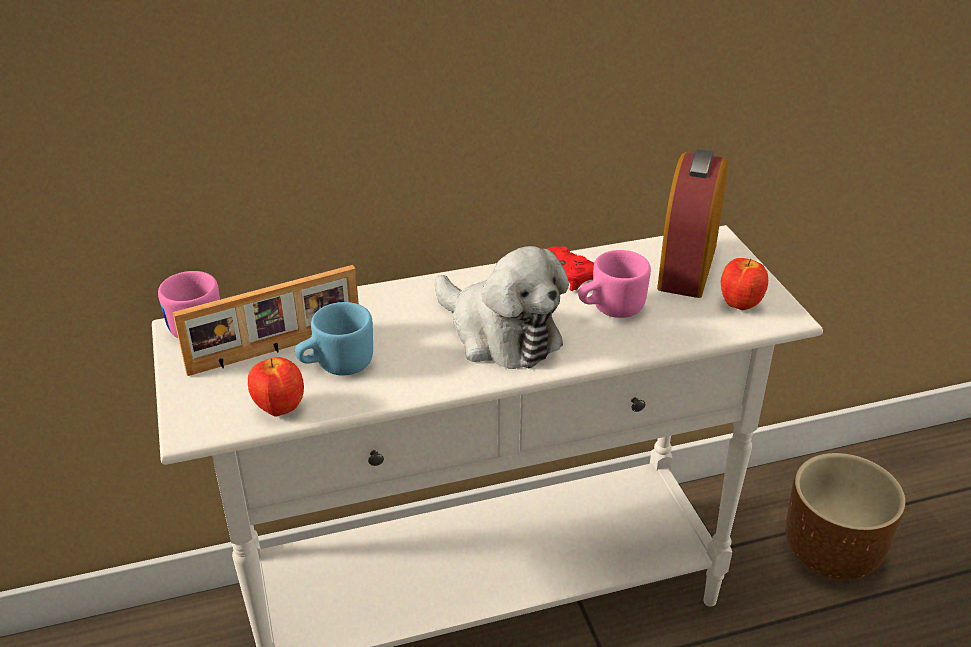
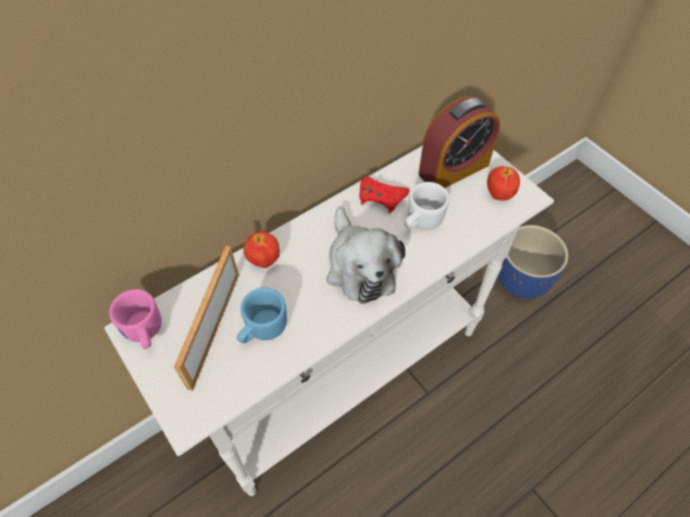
camera: 20 degrees left, 20 degrees up
picture frame [172,265,359,376] -> picture frame turned 150 degrees clockwise [174,246,239,391]
apple [248,357,304,417] -> apple moved to [244,231,280,268]
plush toy [435,246,569,369] -> plush toy turned 45 degrees clockwise [327,207,405,304]
pink mug [578,250,651,318] -> white mug [404,182,449,230]
alarm clock [657,149,728,298] -> alarm clock turned 120 degrees counterclockwise [418,96,500,188]
brown planter [786,453,905,580] -> blue planter [498,225,568,299]

